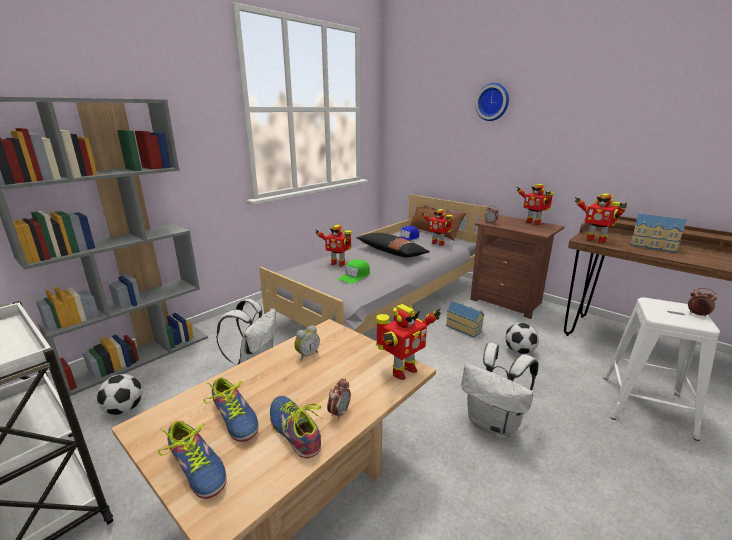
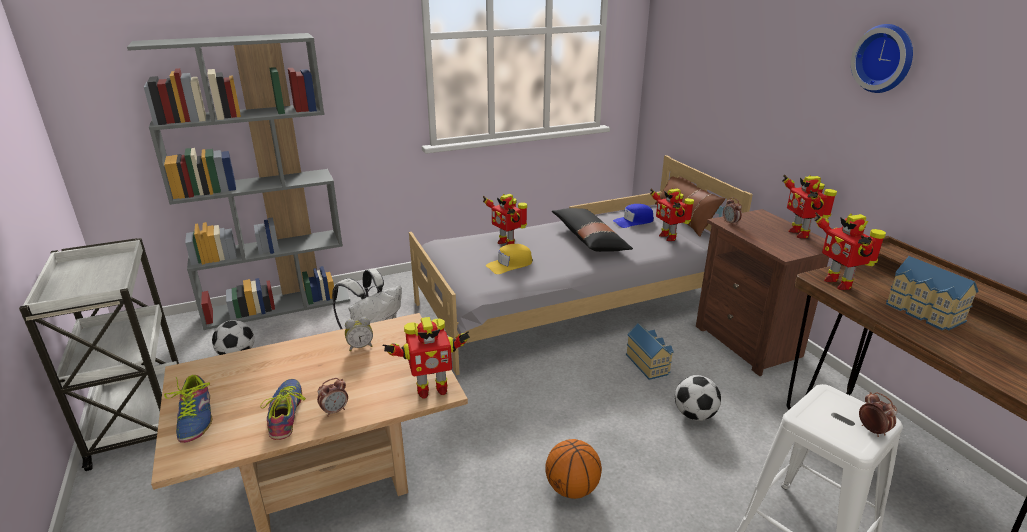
camera: 25 degrees right, 5 degrees up
shoe [203,378,259,442] -> none
green cap [338,259,370,284] -> yellow cap [486,244,533,274]
white backpack [461,343,539,439] -> basketball [545,439,602,499]
wall clock [475,83,509,121] -> wall clock moved to [851,24,913,93]

